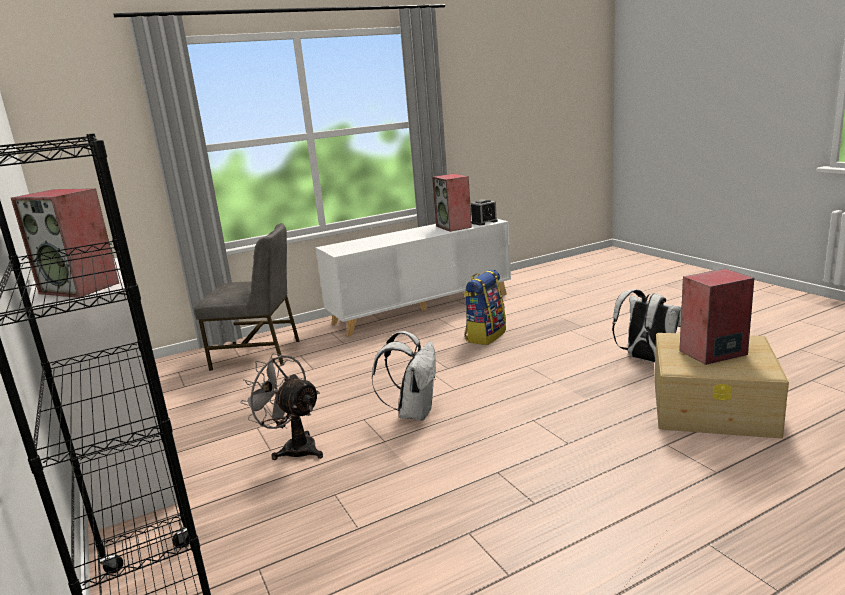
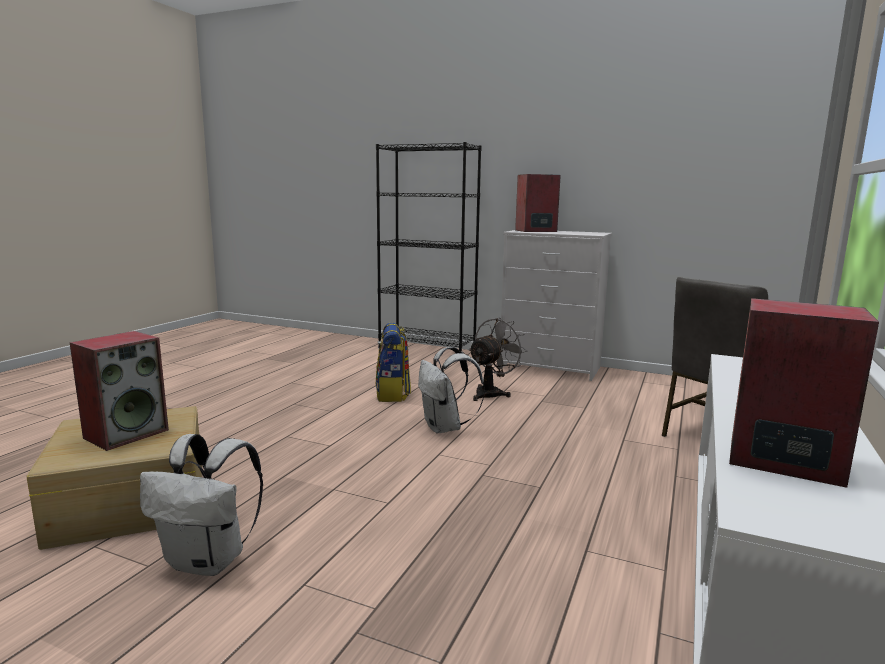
camera: 140 degrees right, 5 degrees down
grey fan [240,354,323,460] -> grey fan turned 45 degrees counterclockwise [469,317,527,401]
backpack [464,269,506,345] -> backpack moved to [376,323,411,402]
alarm clock [471,199,498,225] -> none

